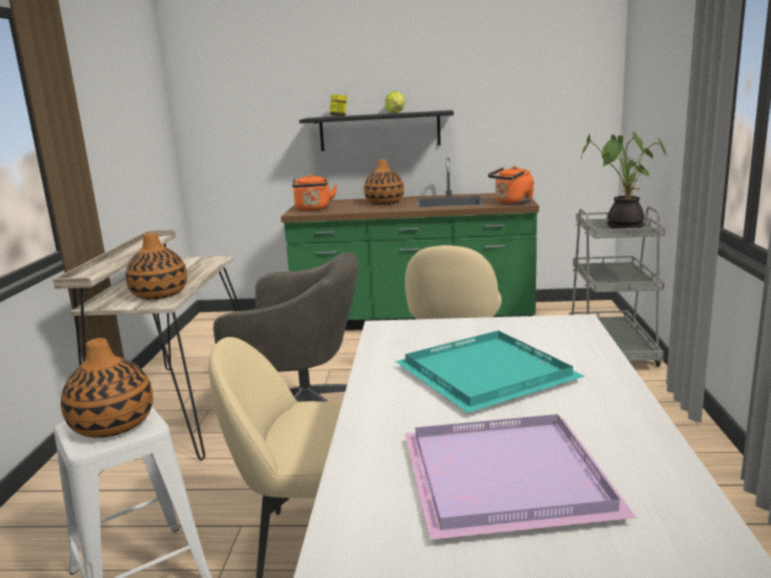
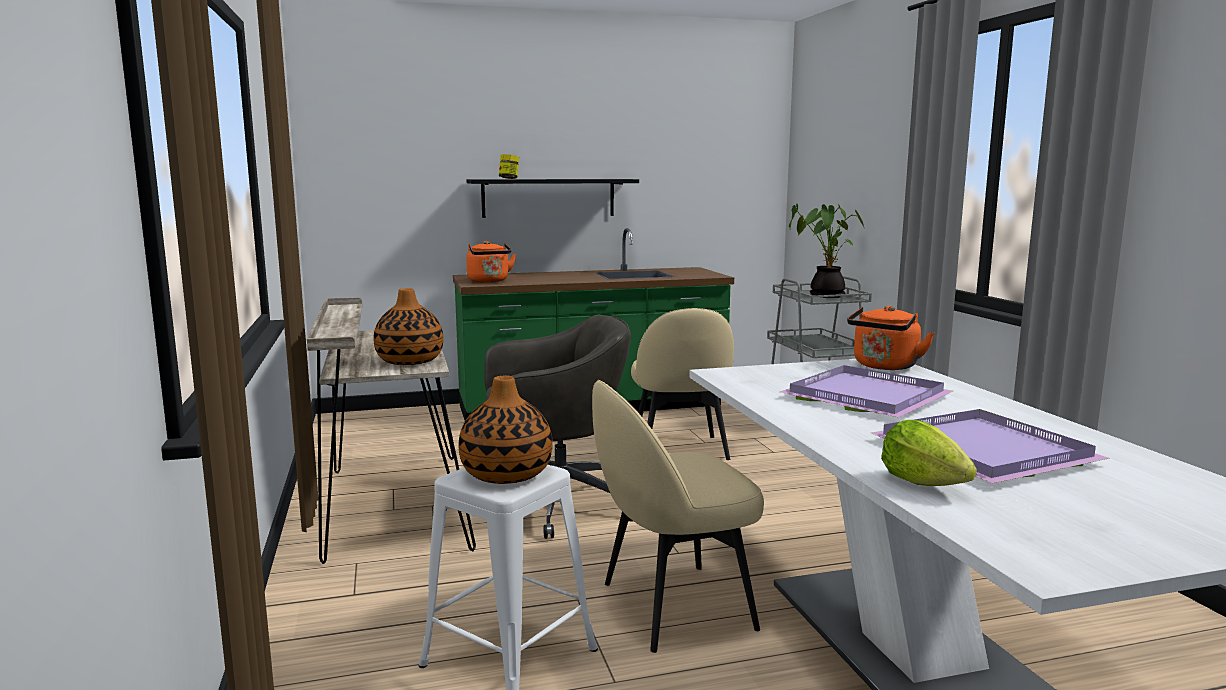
camera: 20 degrees left, 5 degrees down
vase [364,159,404,205] -> none
lettuce [385,91,405,113] -> lettuce moved to [881,420,977,486]
turquoise tray [395,331,585,413] -> purple tray [780,365,953,417]
orange kettle [488,166,534,205] -> orange kettle moved to [847,306,934,370]

